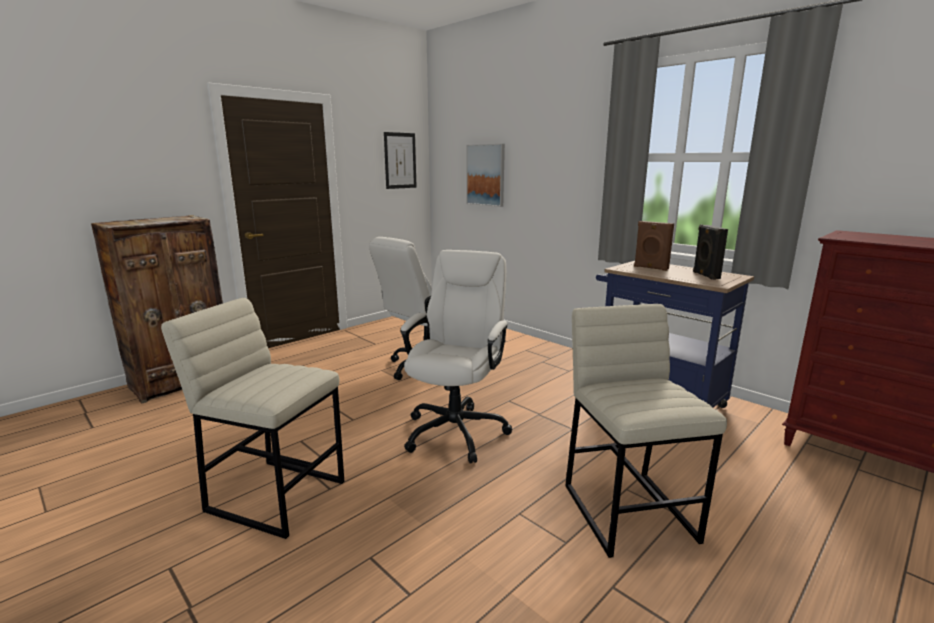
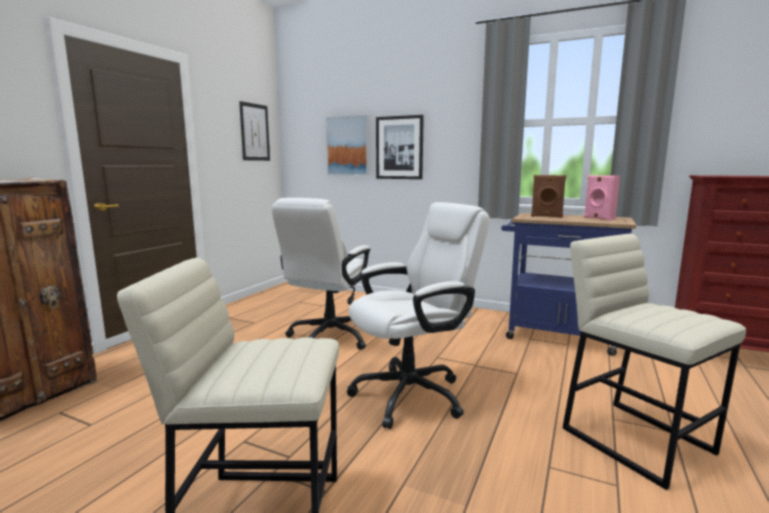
camera: 20 degrees left, 5 degrees down
white office chair [401,250,512,464] -> white office chair turned 60 degrees clockwise [346,202,490,429]
black speaker [693,224,728,280] -> pink speaker [584,175,620,221]
none -> picture [376,115,424,179]

